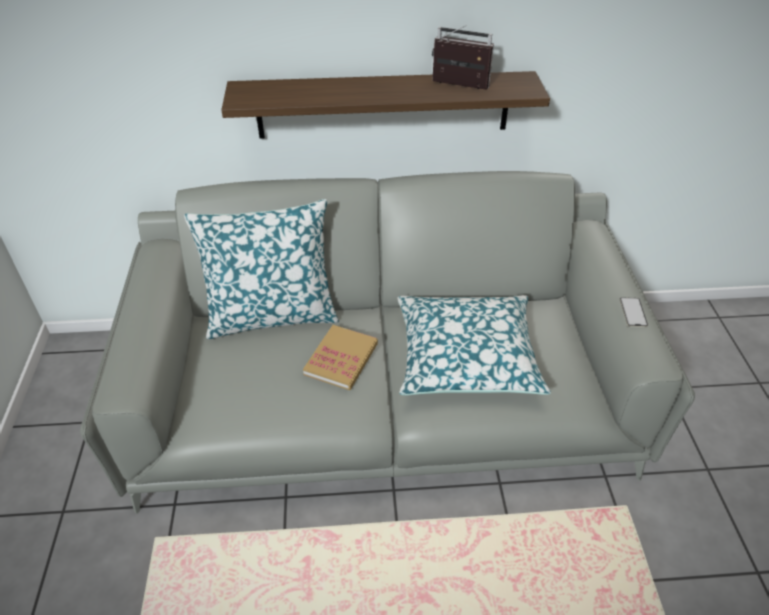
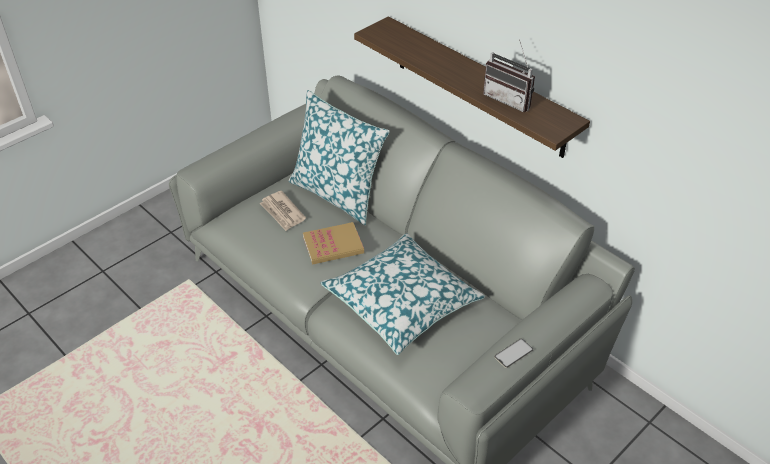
camera: 50 degrees right, 0 degrees up
radio [432,25,494,90] -> radio turned 150 degrees clockwise [483,39,535,112]
none -> newspaper [260,191,306,231]

